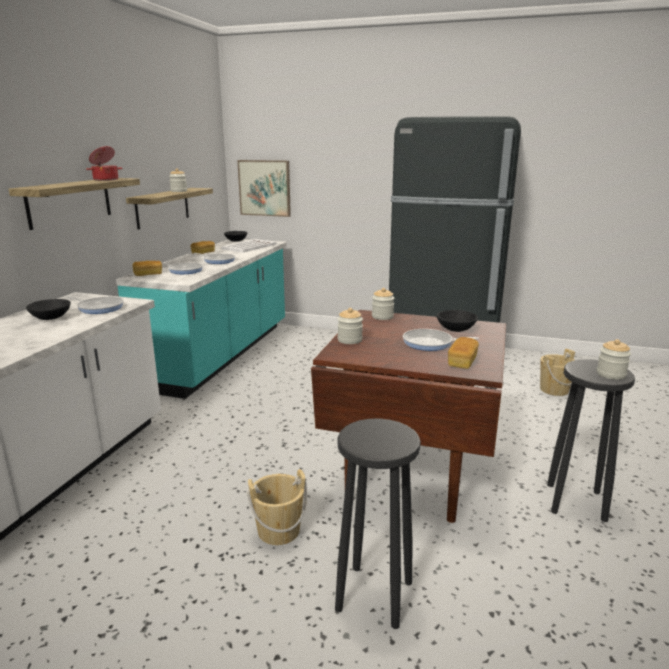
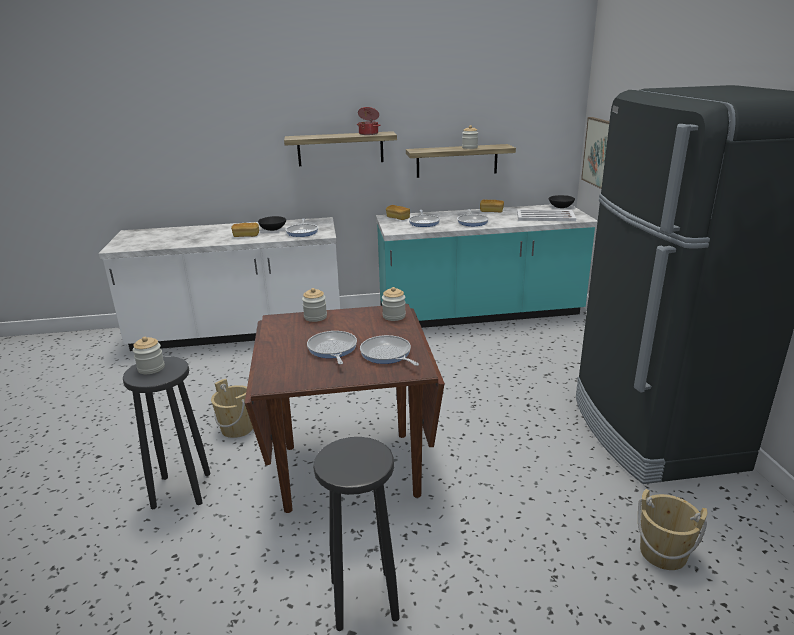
camera: 65 degrees right, 5 degrees up
black bowl [437,310,478,332] -> frying pan [360,335,419,366]
bread [448,337,479,369] -> bread moved to [231,223,259,237]
jar [597,339,631,380] -> jar moved to [133,337,165,374]

